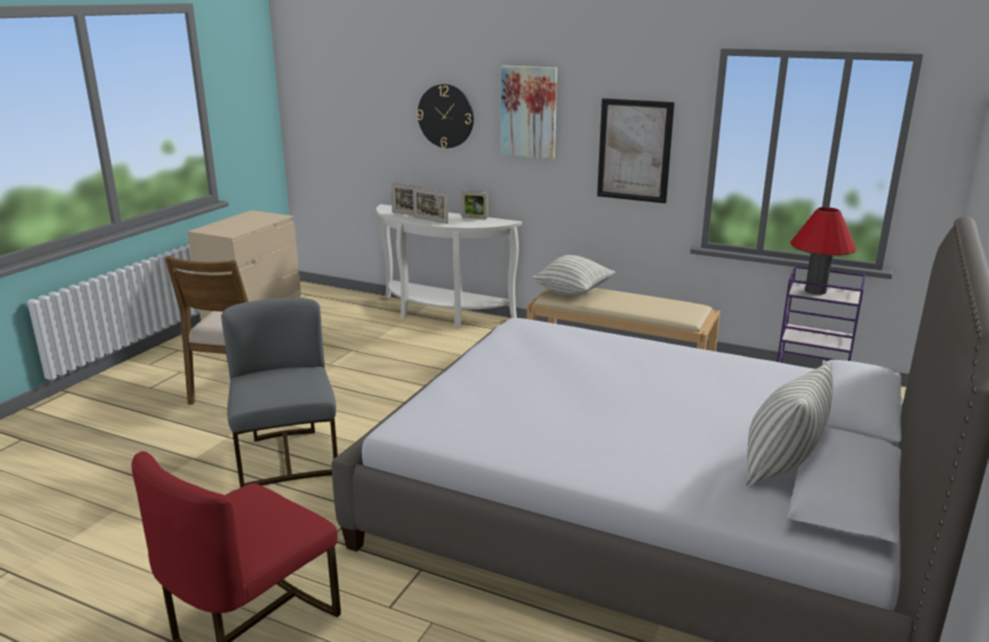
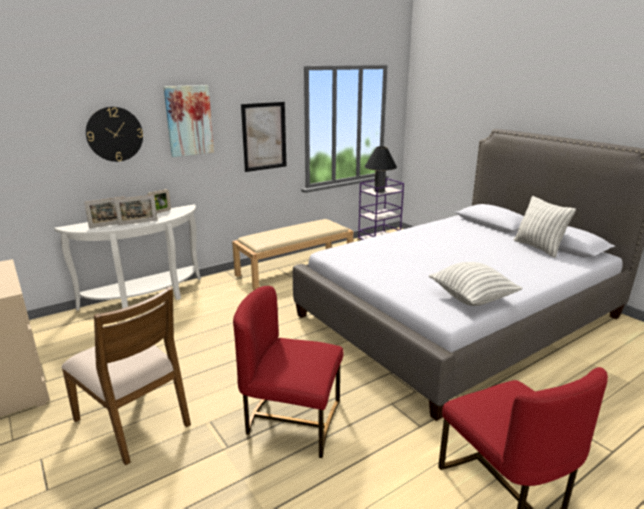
camera: 60 degrees left, 0 degrees up
grey chair [221,298,338,488] -> red chair [233,286,344,458]
pillow [531,255,615,295] -> pillow moved to [429,262,523,306]
red table lamp [790,207,856,295] -> black table lamp [365,146,397,193]

